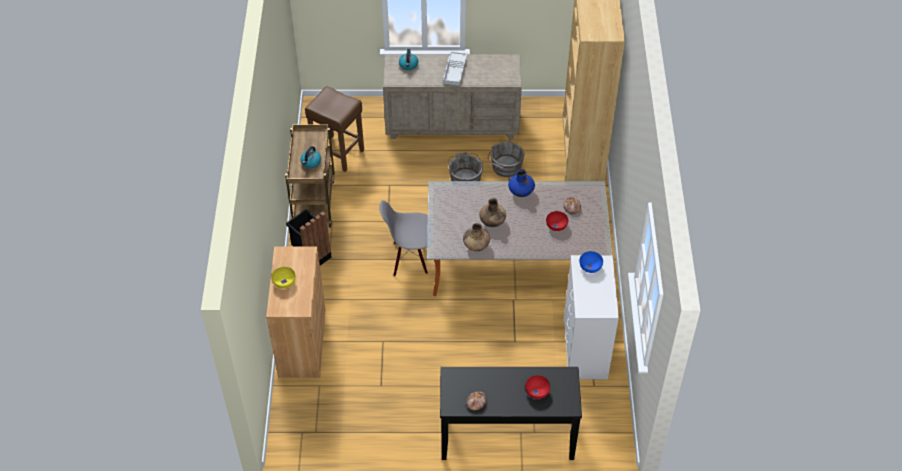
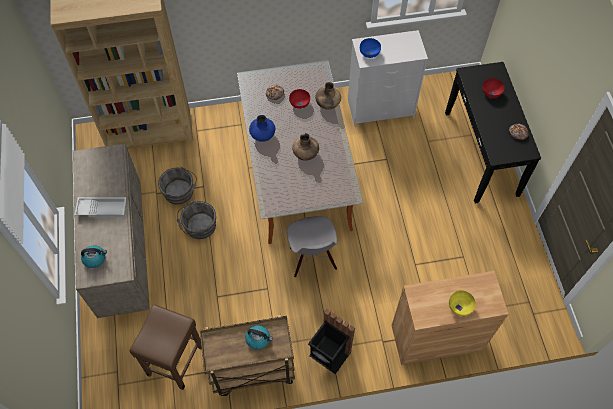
camera: 100 degrees left, 10 degrees up
brown vase [463,223,490,251] -> brown vase moved to [315,82,341,109]

